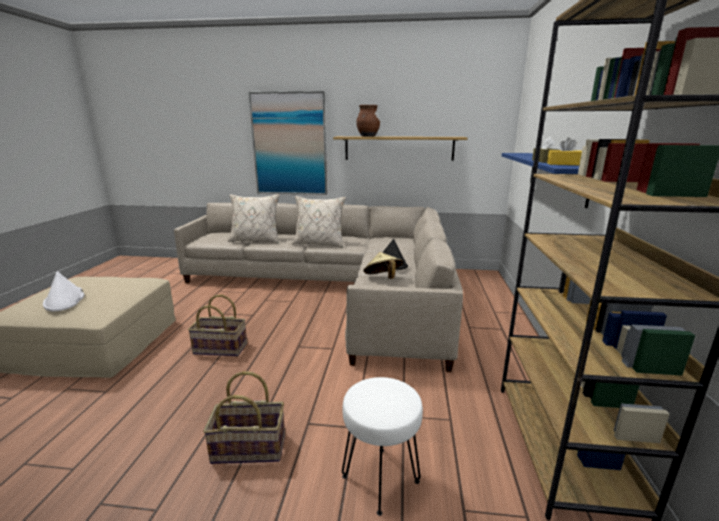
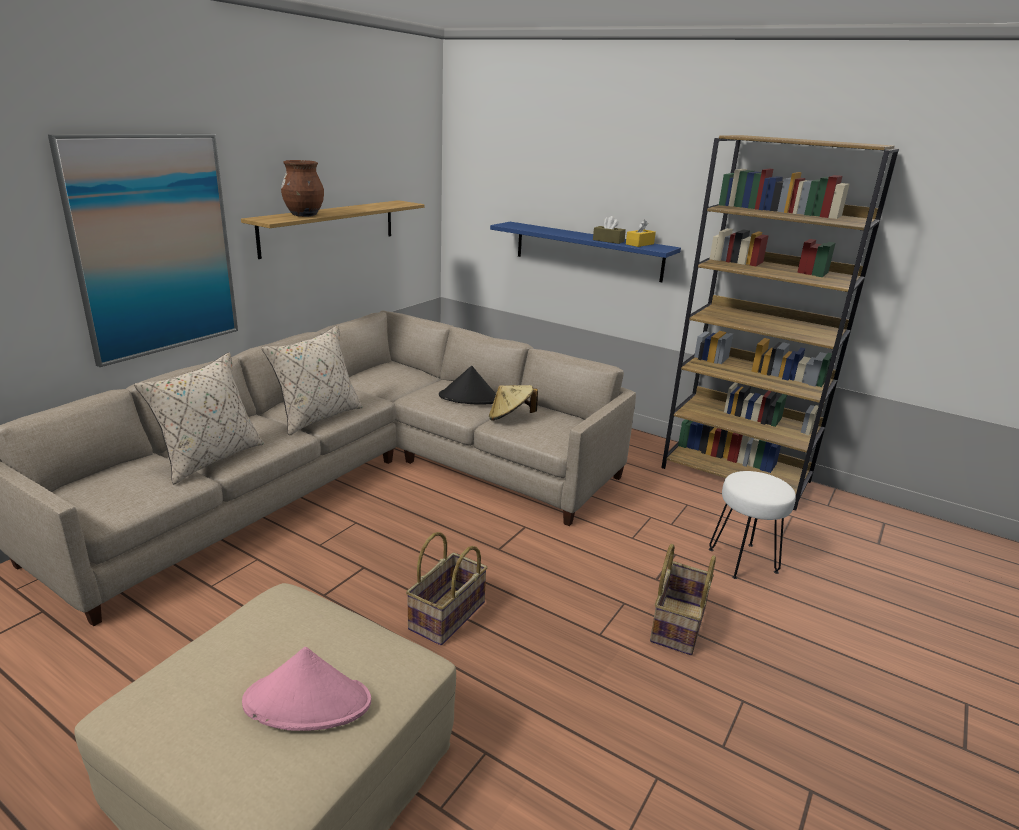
camera: 65 degrees left, 5 degrees up
white hat [43,271,85,311] -> pink hat [242,647,371,731]

